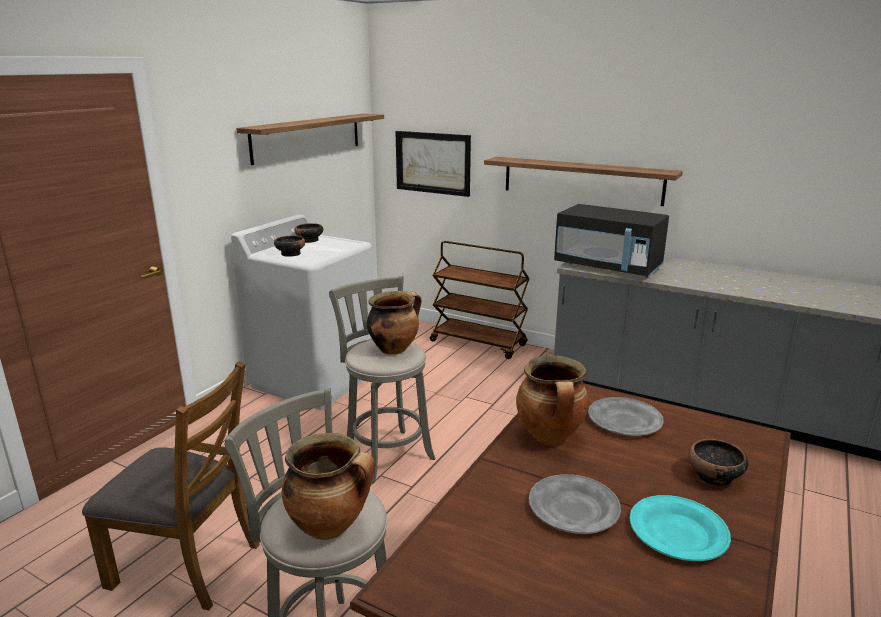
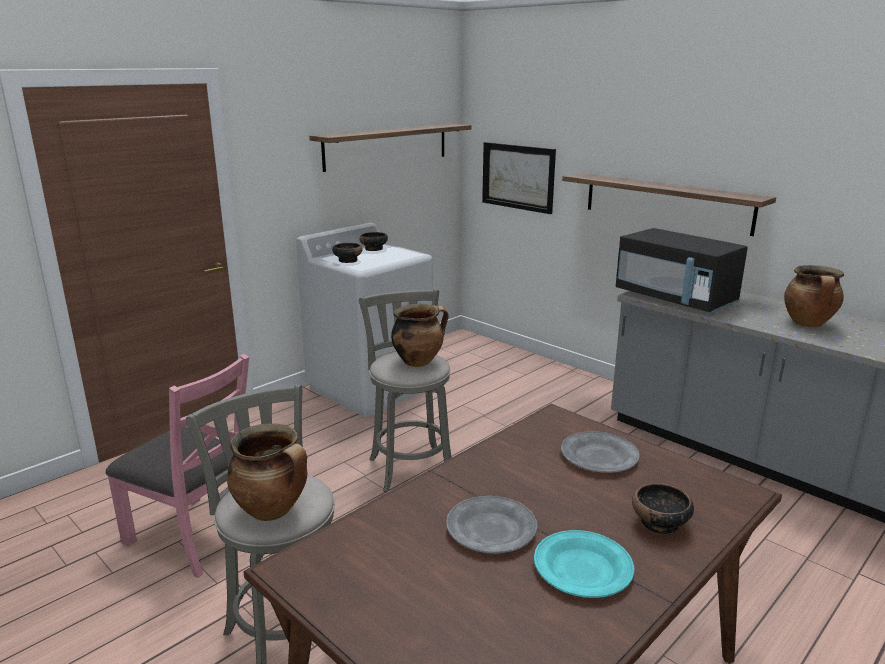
camera: 15 degrees right, 0 degrees up
brown chair [82,361,260,611] -> pink chair [106,354,249,578]
brown cart [430,241,530,359] -> none
cooking pot [516,355,589,444] -> cooking pot moved to [784,265,844,327]

